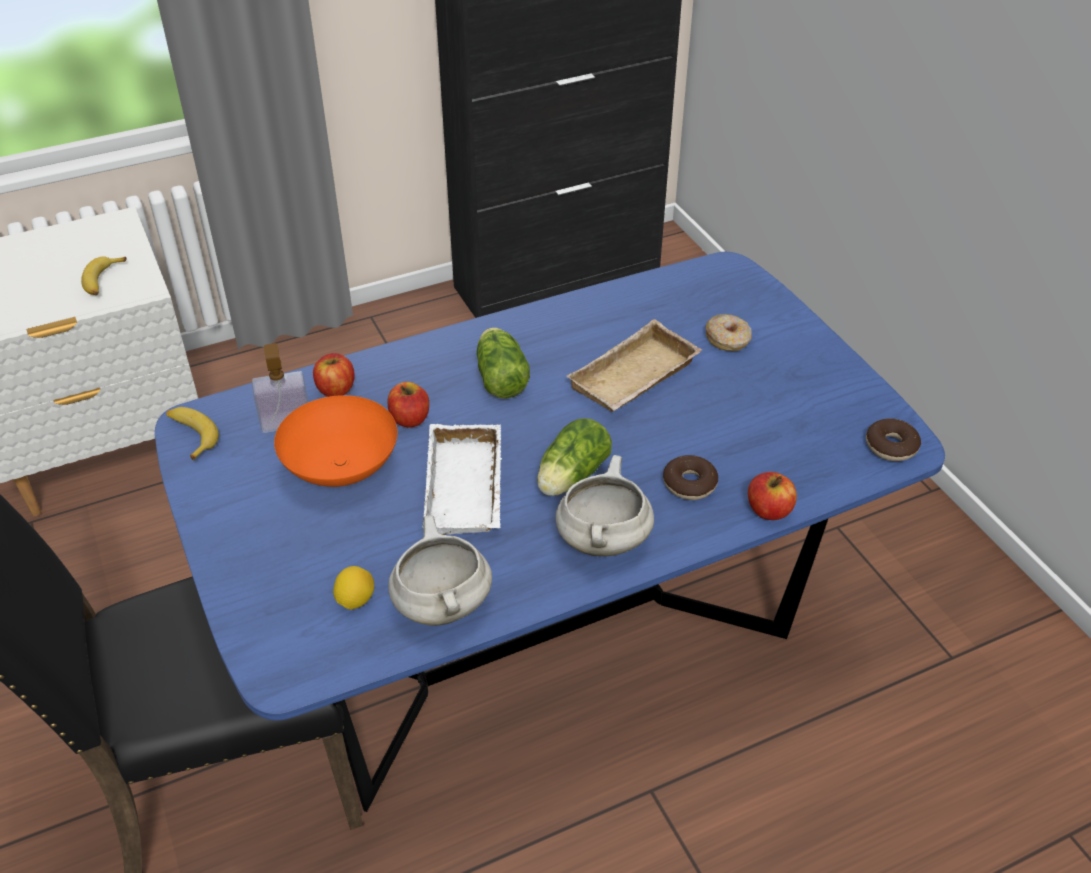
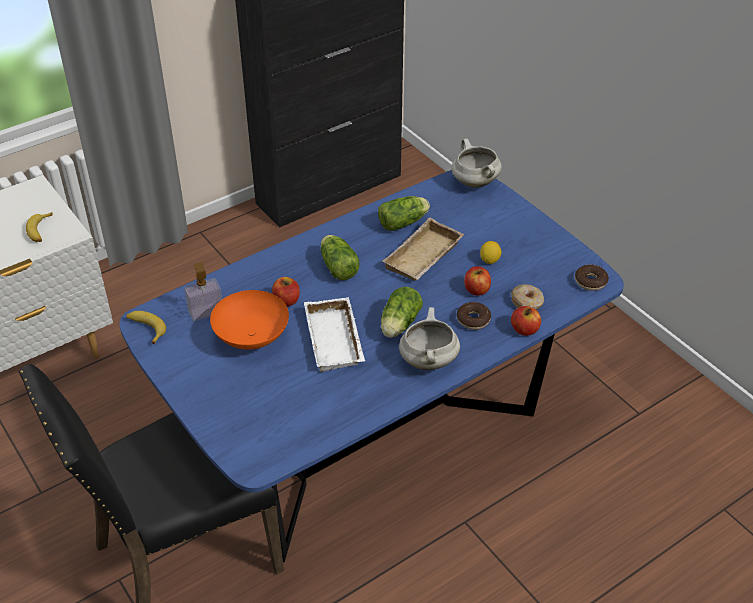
camera: 10 degrees left, 0 degrees up
apple [313,353,355,397] -> apple moved to [464,266,491,296]
lemon [333,566,374,610] -> lemon moved to [480,241,502,264]
white cooking pot [388,515,492,626] -> white cooking pot moved to [452,138,502,188]
donut [706,314,752,351] -> donut moved to [511,284,544,310]
none -> lettuce [378,196,430,231]

